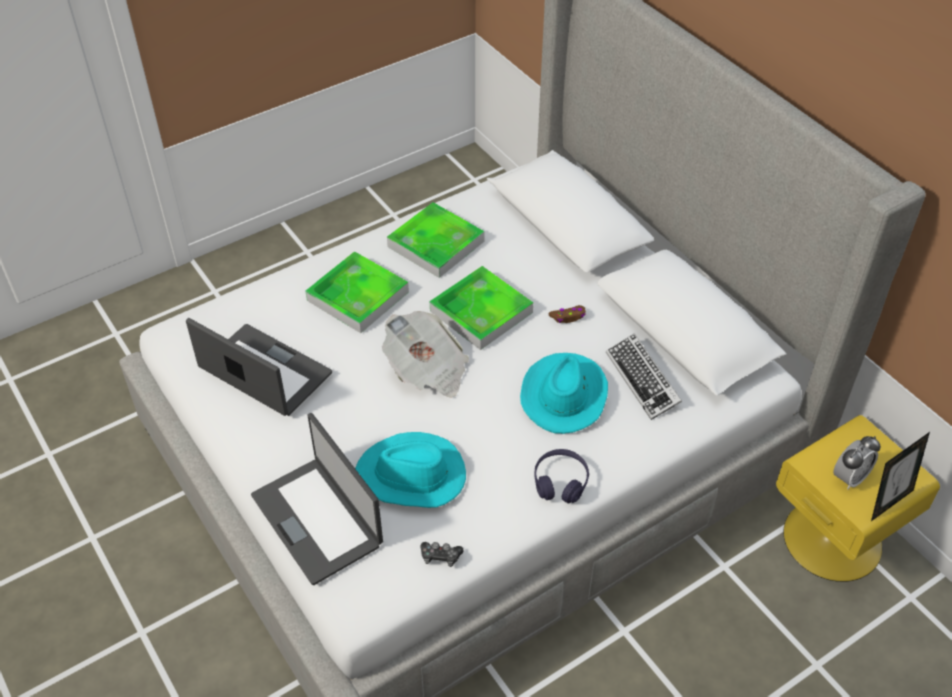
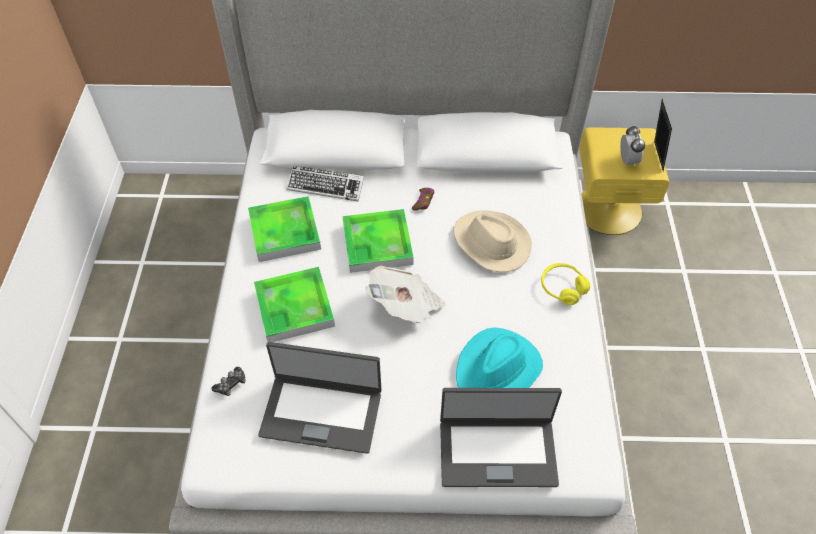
camera: 55 degrees left, 5 degrees up
laptop [186,318,332,416] -> laptop turned 150 degrees counterclockwise [258,342,381,454]
game controller [421,542,464,567] -> game controller moved to [211,367,246,396]
turquoise hat [520,353,608,434] -> beige hat [453,210,532,272]
purple headphones [534,449,589,504] -> yellow headphones [541,263,590,305]
keyboard [606,333,682,420] -> keyboard moved to [287,166,364,202]

